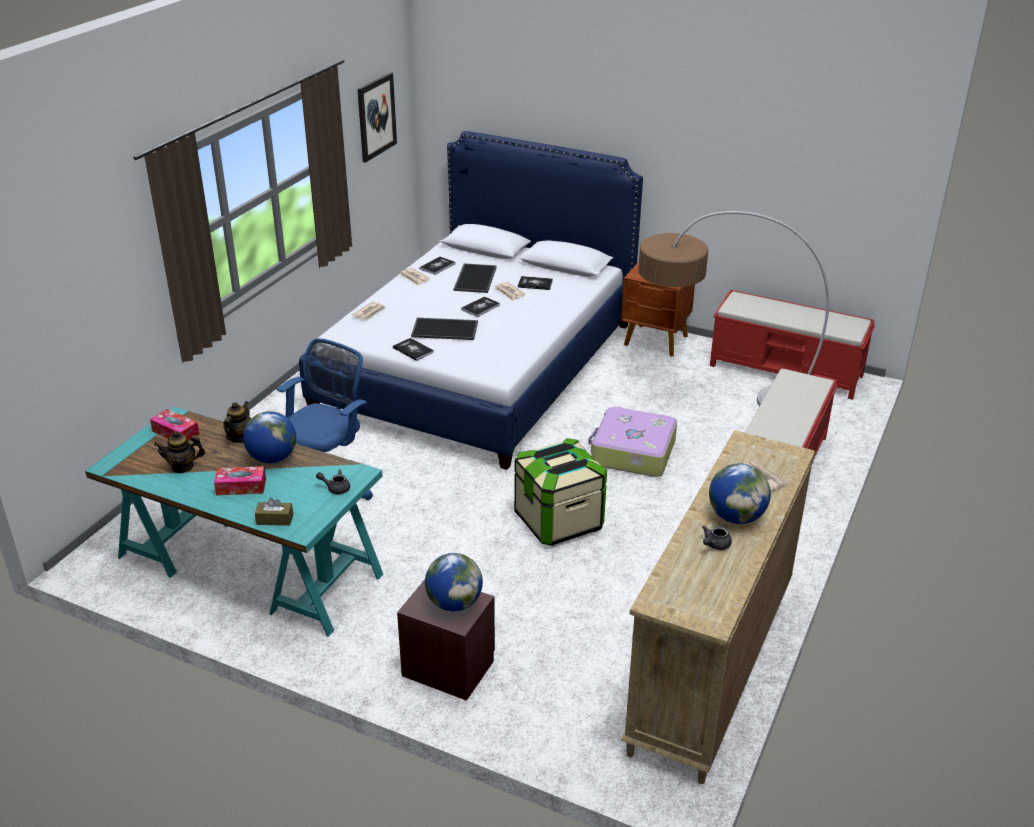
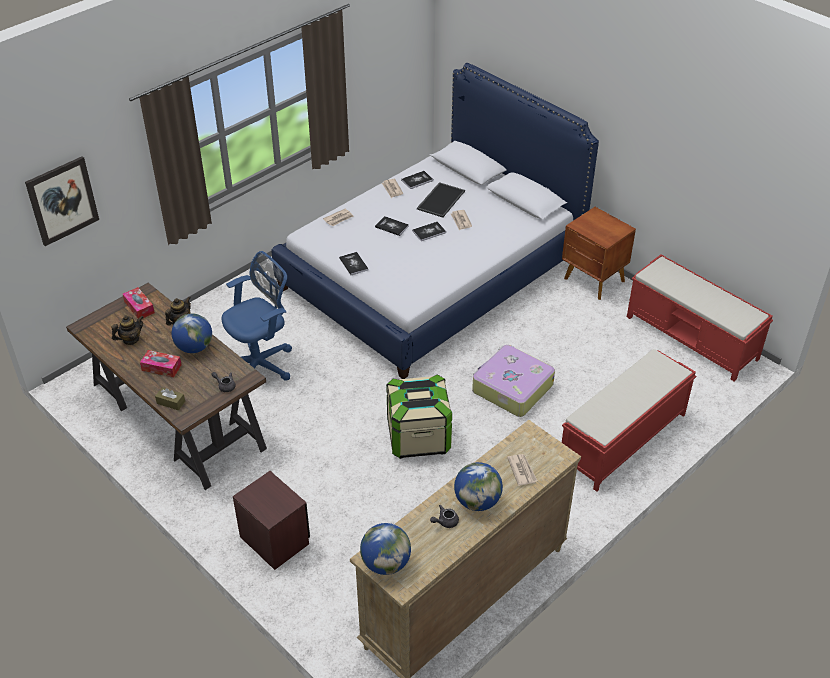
camera: 20 degrees right, 10 degrees up
turquoise desk [85,407,383,637] -> brown desk [66,283,267,490]
teapot [154,431,205,473] -> teapot turned 135 degrees clockwise [111,315,144,345]
picture [357,72,397,163] -> picture moved to [25,156,99,246]
tray [411,318,478,340] -> none
globe [425,553,483,611] -> globe moved to [360,523,411,575]
book [518,276,553,290] -> book moved to [375,216,409,236]
floor lamp [638,211,829,406] -> none

